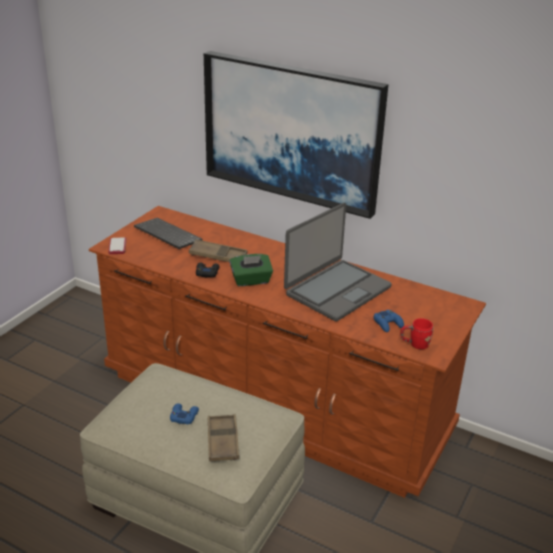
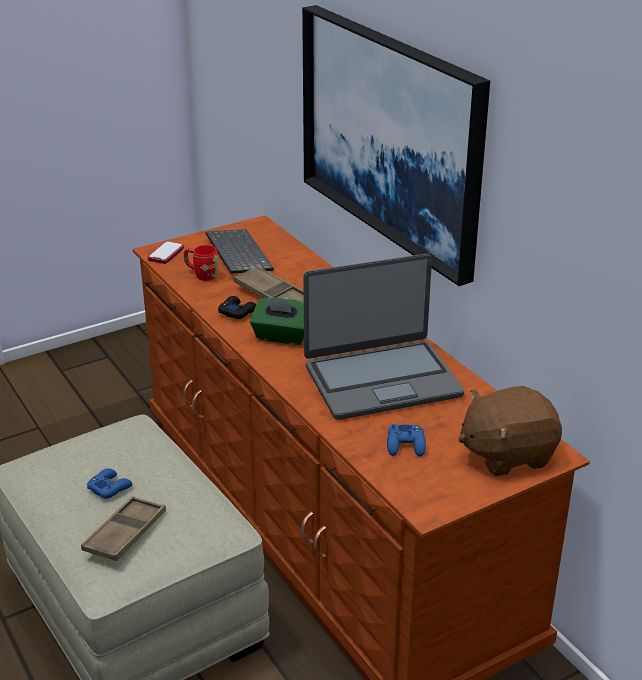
camera: 30 degrees right, 0 degrees up
red mug [400,318,434,350] -> red mug moved to [184,245,219,281]
none -> brown plush toy [459,386,562,477]

